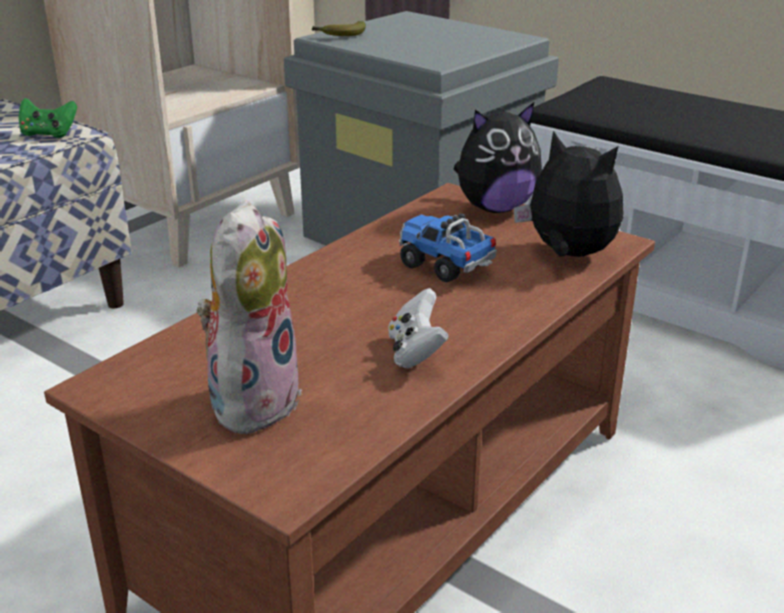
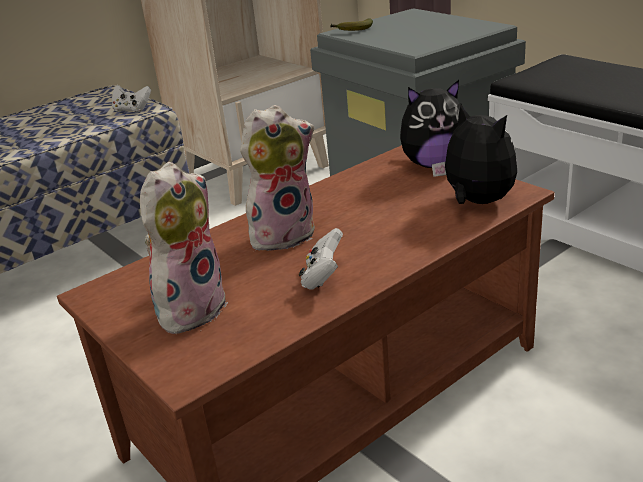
camera: 15 degrees right, 0 degrees up
green game controller [18,98,77,138] -> white game controller [112,85,151,113]
toy truck [399,213,497,282] -> none
none -> plush toy [240,105,315,251]

